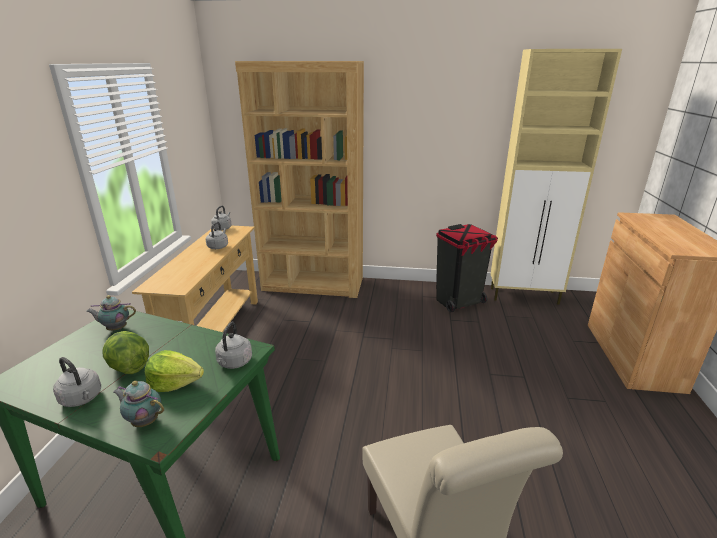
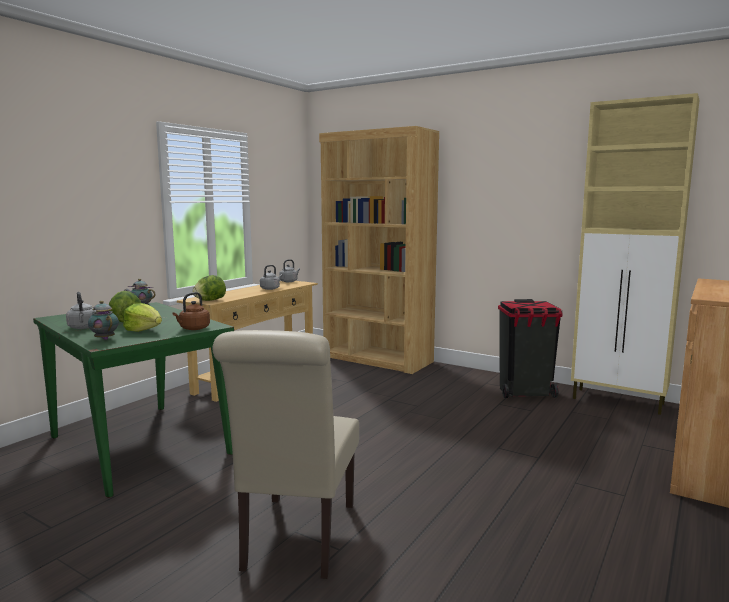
camera: 25 degrees right, 15 degrees down
grey kettle [215,322,252,369] -> brown kettle [172,292,210,330]
none -> lettuce [192,275,226,301]

